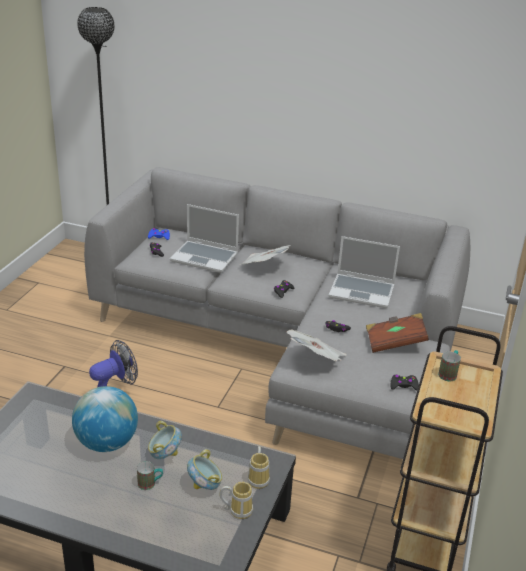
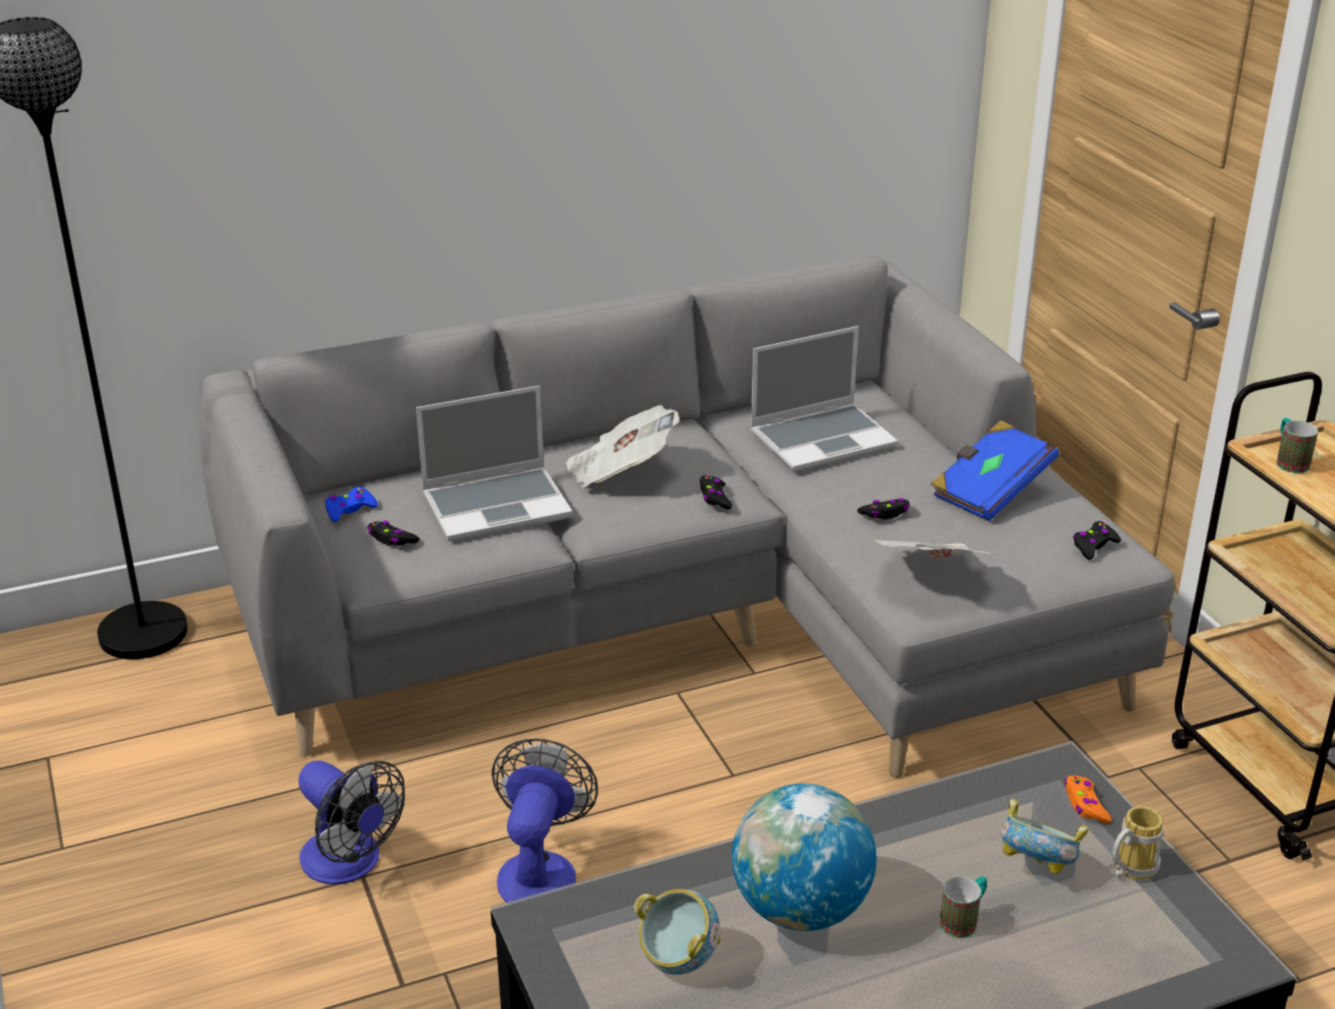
camera: 40 degrees left, 0 degrees up
bowl [148,421,182,459] -> bowl moved to [634,889,720,975]
mug [248,446,270,489] -> orange game controller [1065,776,1112,824]
brown book [366,313,429,353] -> blue book [931,420,1059,521]
none -> fan [298,761,405,884]

